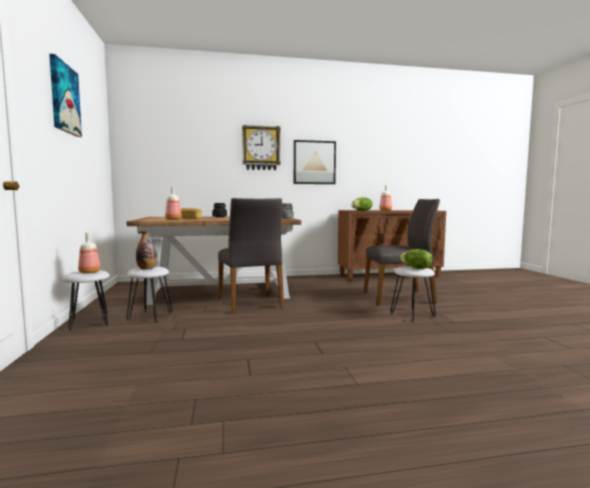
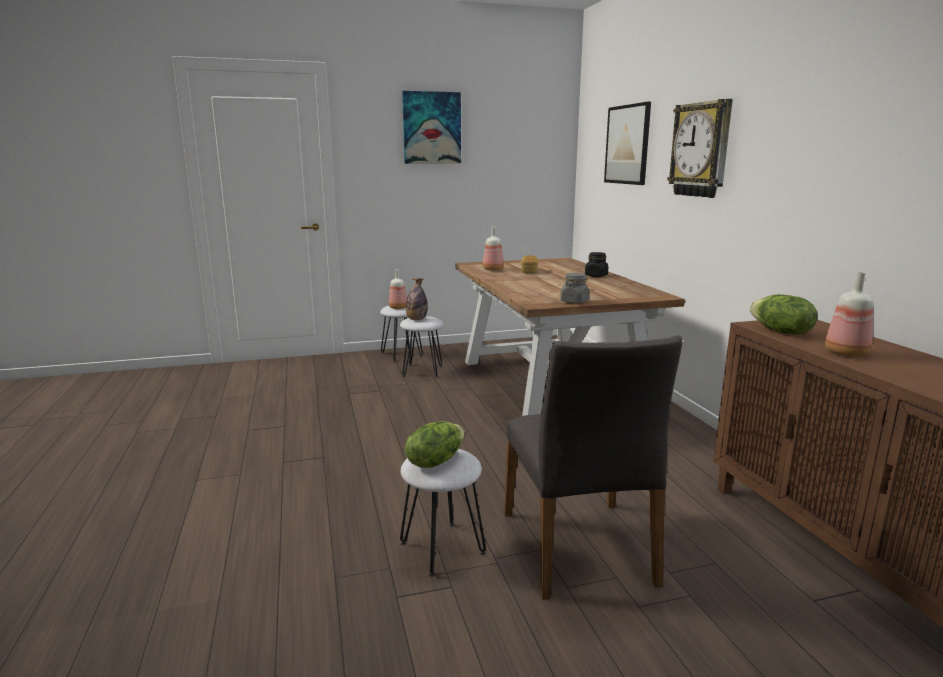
camera: 85 degrees right, 10 degrees up
grey chair [218,198,284,313] -> none
picture [294,140,336,184] -> picture moved to [604,102,651,185]

